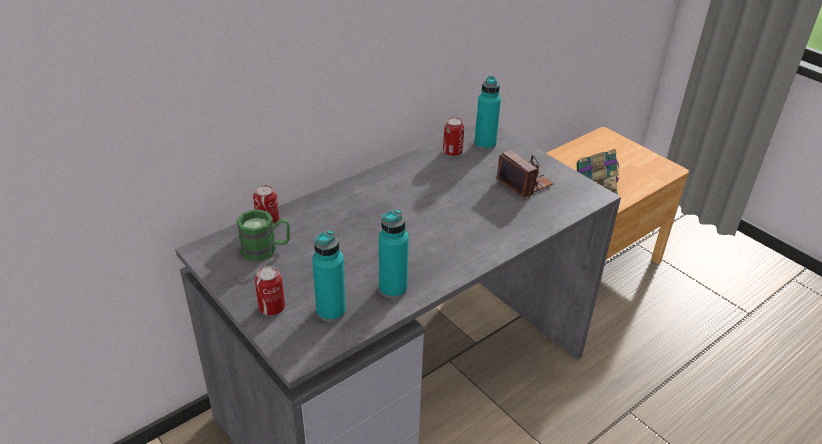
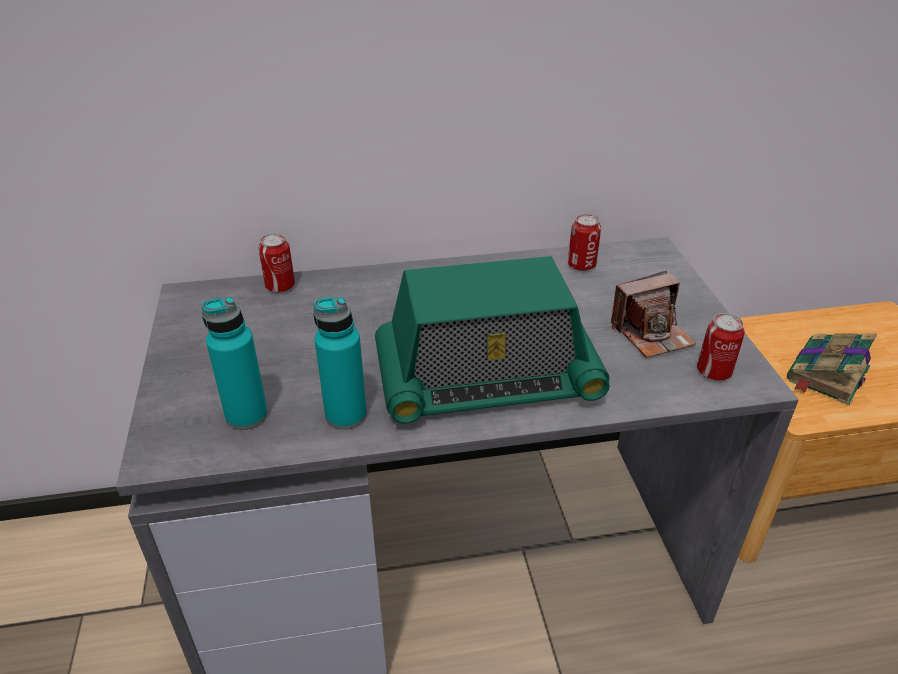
camera: 30 degrees right, 0 degrees up
green mug [236,209,290,262] -> none
can [255,266,285,316] -> can moved to [697,313,745,381]
turquoise bottle [474,76,501,150] -> none
camera [496,150,553,198] -> camera turned 75 degrees clockwise [611,271,696,358]
none -> radio [375,256,610,424]

